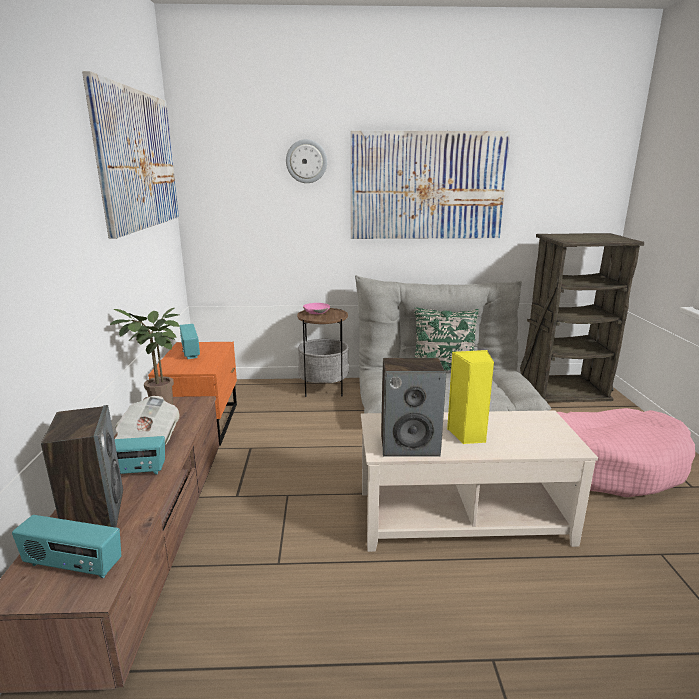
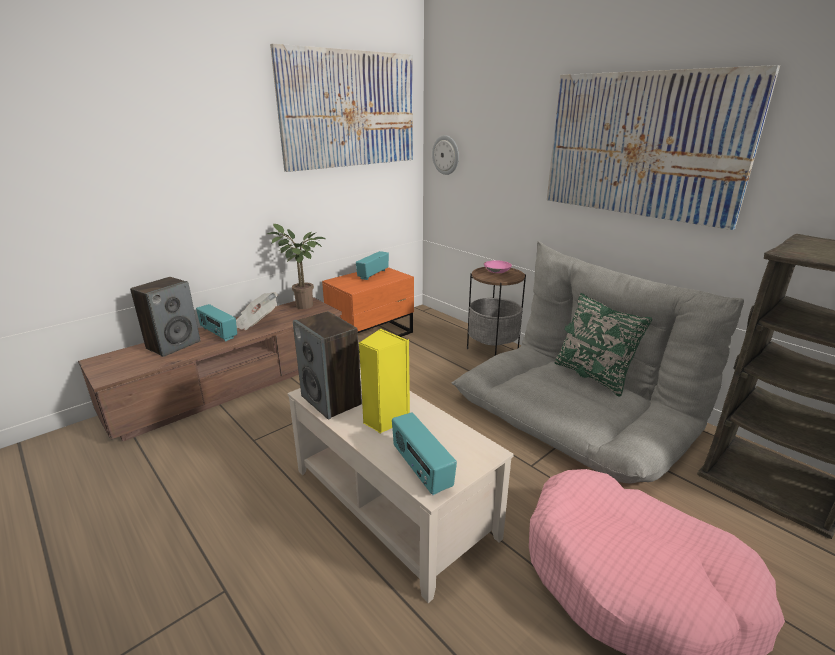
camera: 50 degrees right, 5 degrees up
radio [12,515,121,578] -> radio moved to [392,412,457,495]
wall clock [286,139,327,183] -> wall clock moved to [432,135,459,175]

